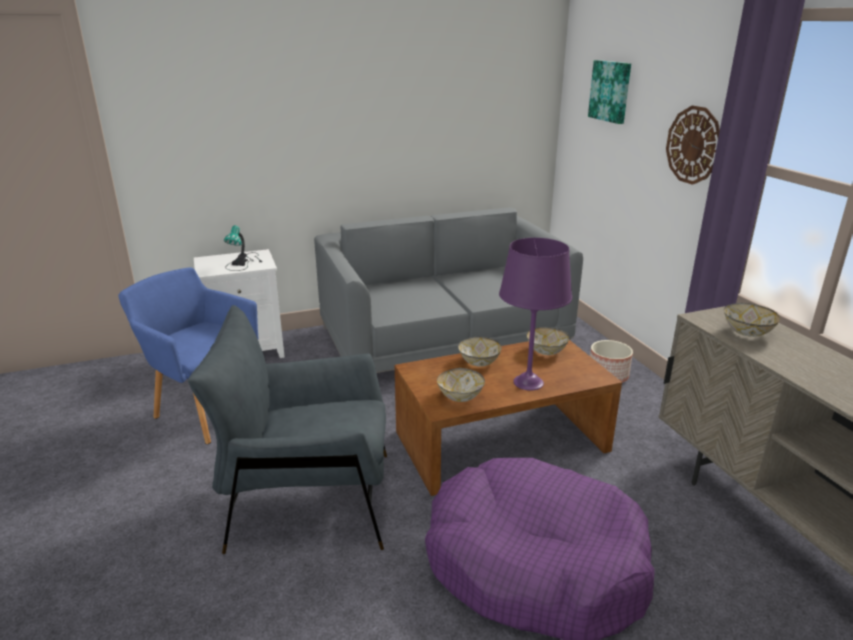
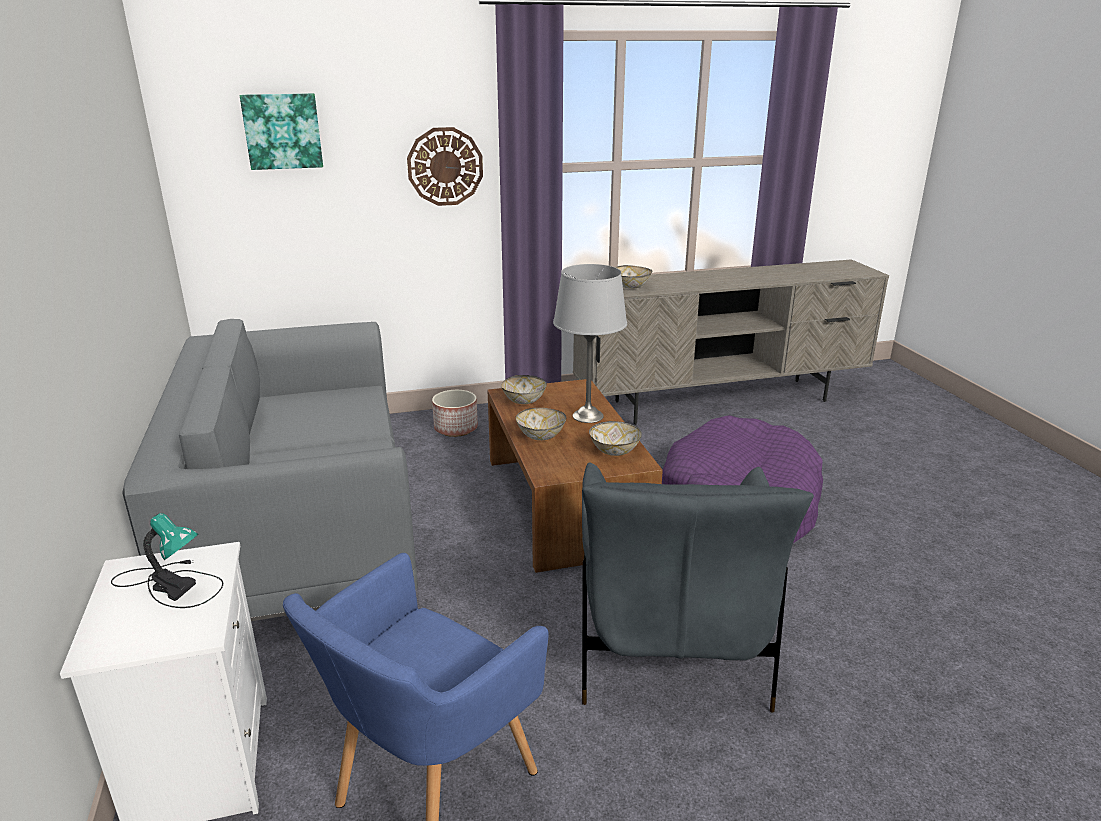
camera: 85 degrees left, 0 degrees up
purple table lamp [499,238,572,391] -> grey table lamp [553,264,627,423]

